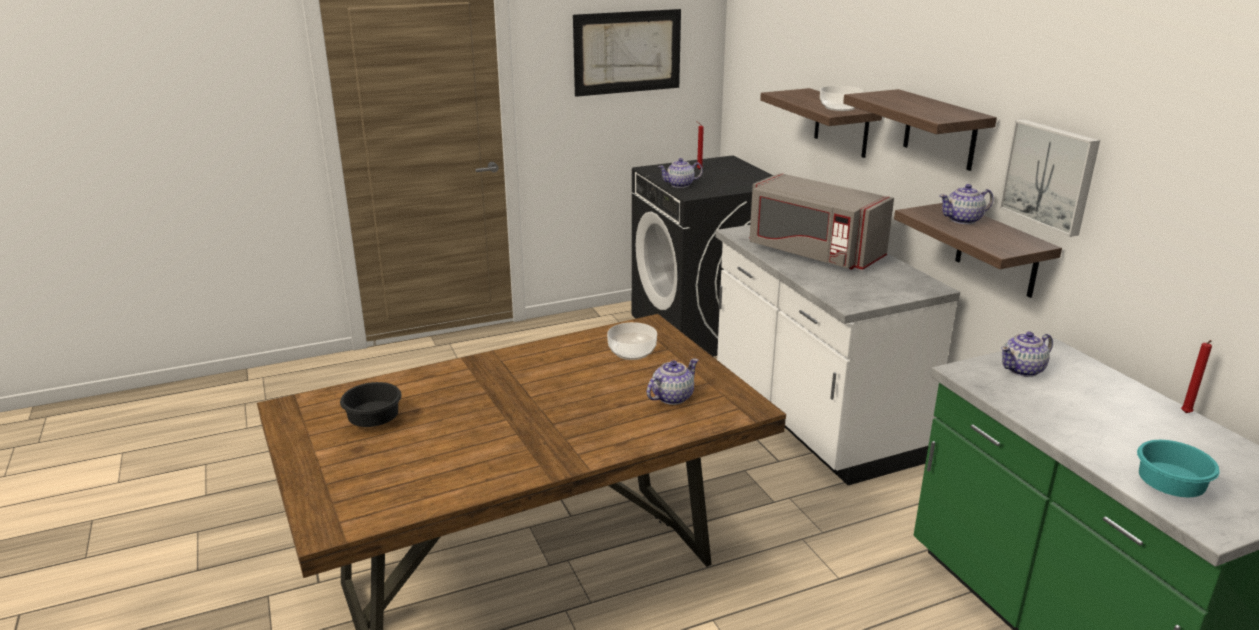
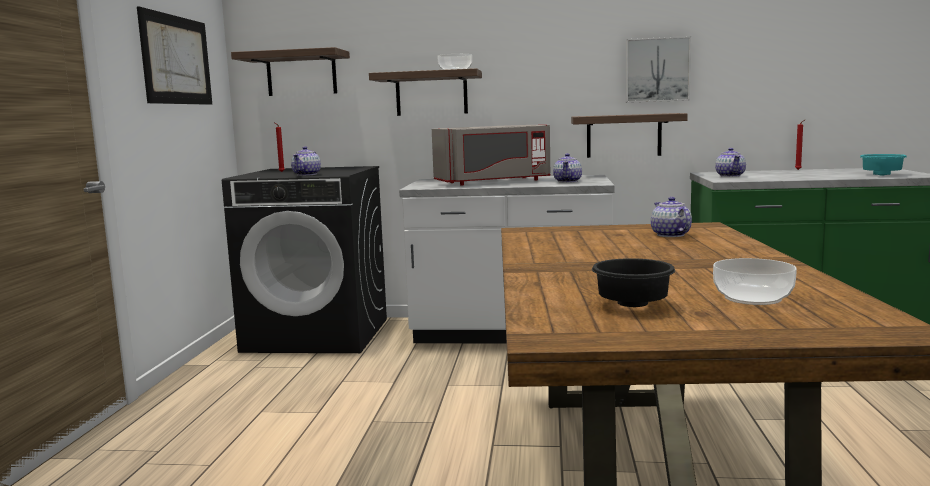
camera: 60 degrees left, 15 degrees down
bowl [607,322,657,360] -> bowl moved to [713,258,797,305]
shelf [843,89,997,171] -> shelf moved to [231,47,350,96]
teapot [940,184,993,224] -> teapot moved to [553,153,582,183]

